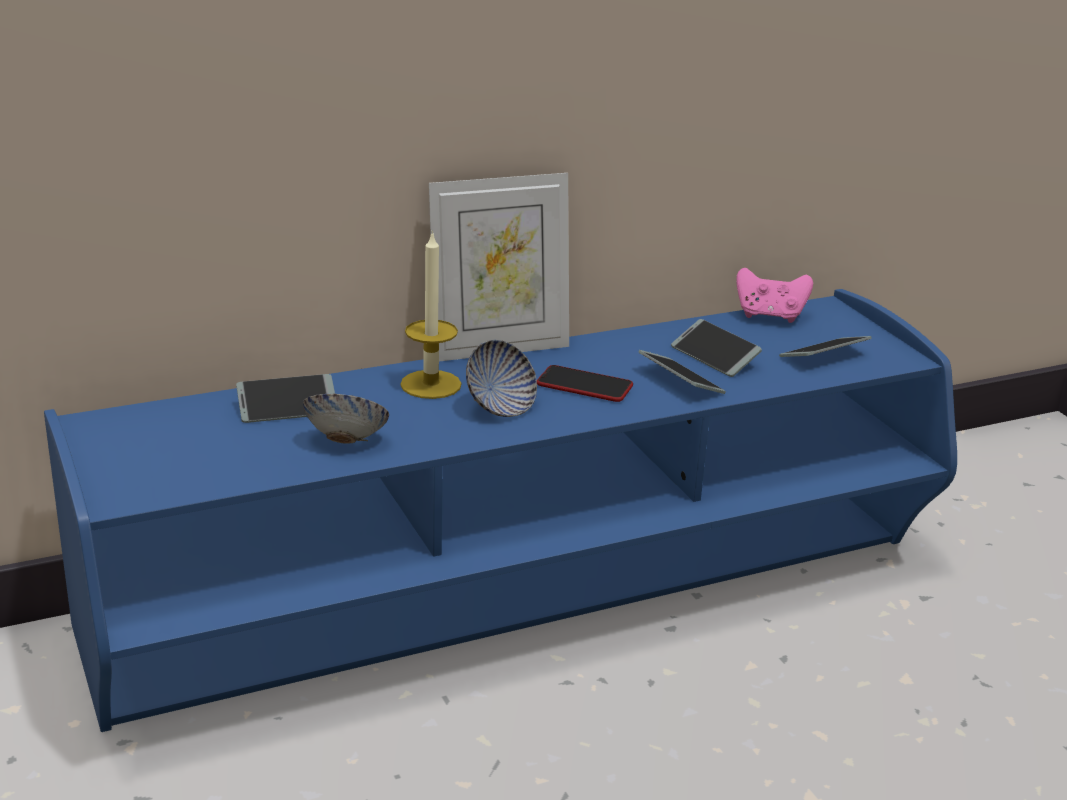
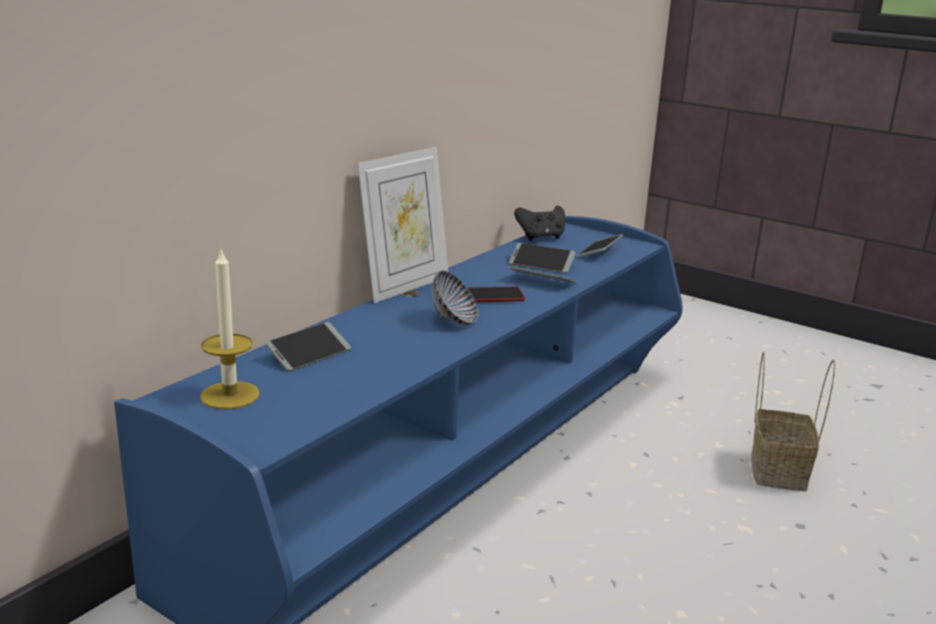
camera: 30 degrees left, 5 degrees down
bowl [303,393,389,444] -> none
candle [400,230,461,399] -> candle moved to [200,249,260,409]
pink game controller [736,268,813,323] -> black game controller [514,206,565,241]
none -> basket [751,352,835,491]

